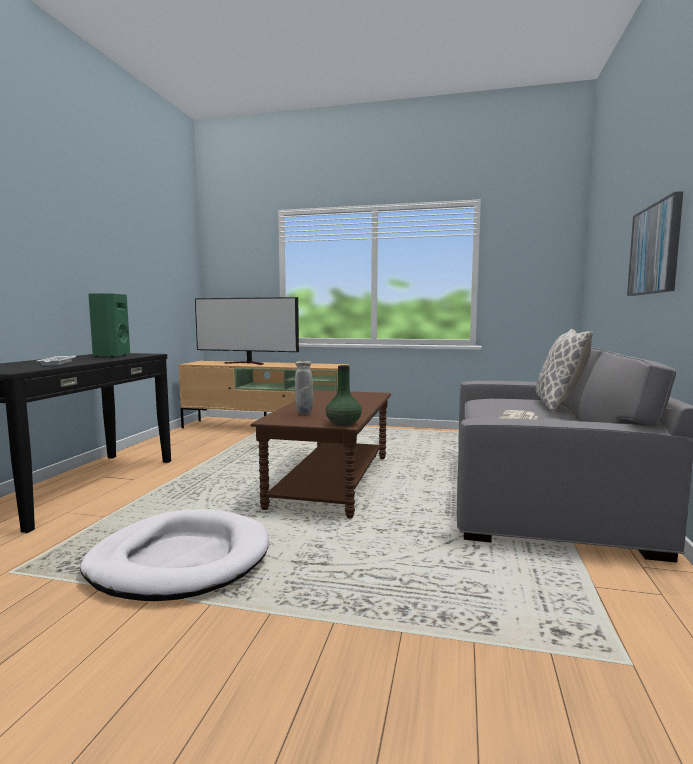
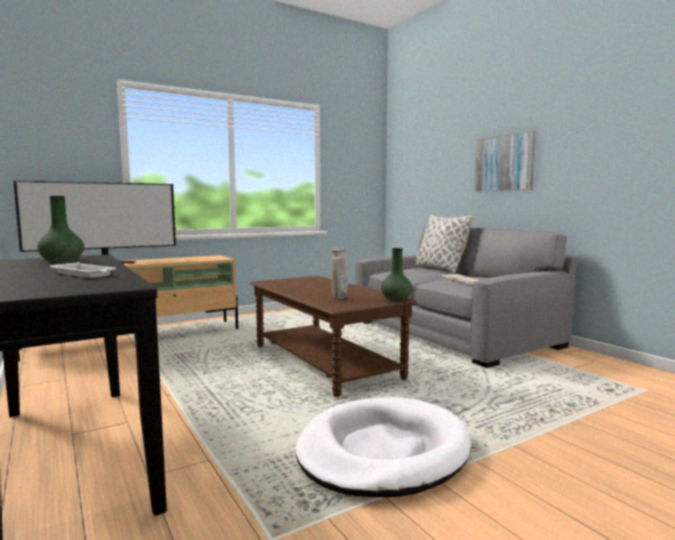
camera: 45 degrees left, 0 degrees up
green speaker [88,293,130,357] -> green vase [37,196,84,263]

